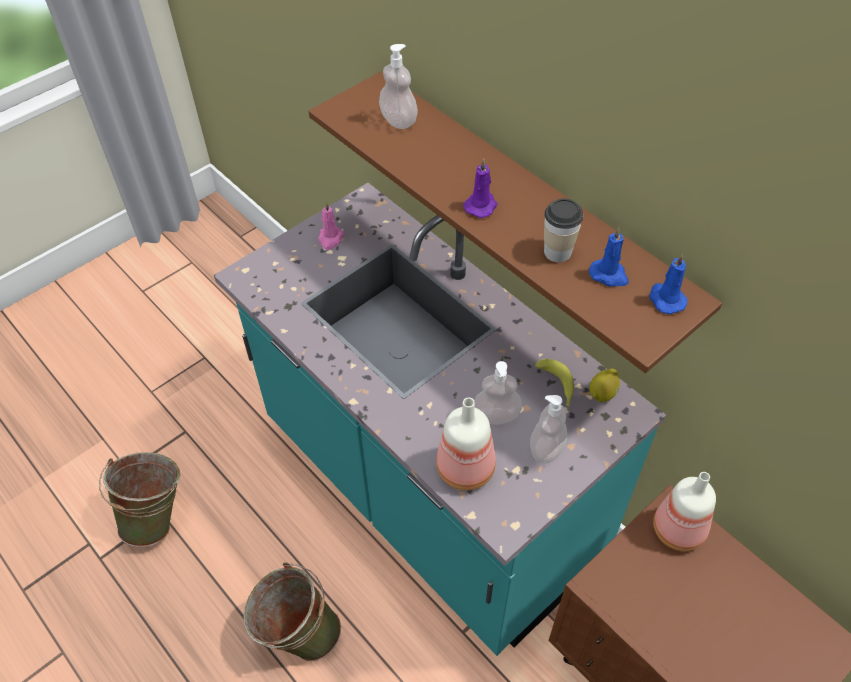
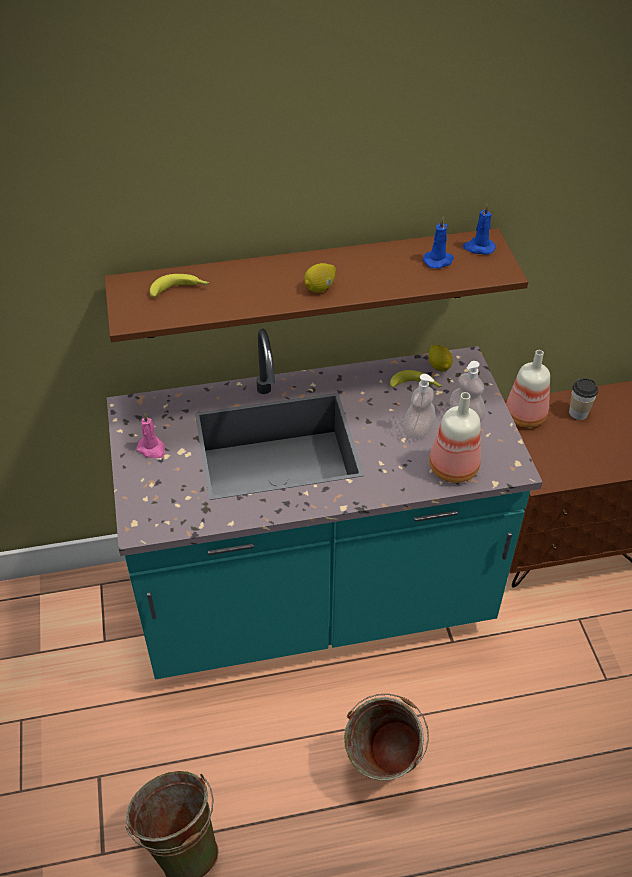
camera: 60 degrees left, 5 degrees down
soap dispenser [379,44,418,129] -> banana [150,274,209,298]
purple candle [463,158,498,218] -> lemon [304,263,336,292]
cup [544,198,583,262] -> cup moved to [569,378,598,420]

